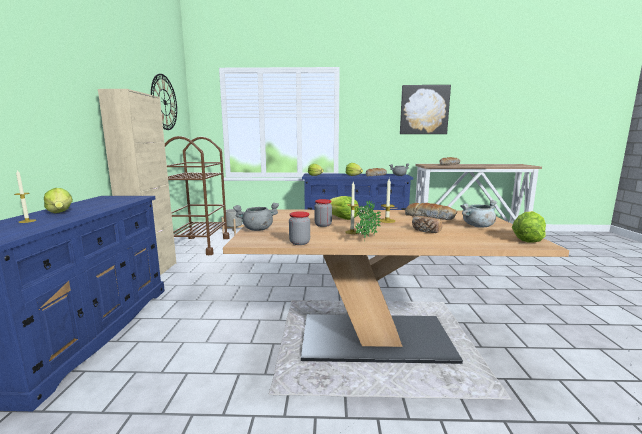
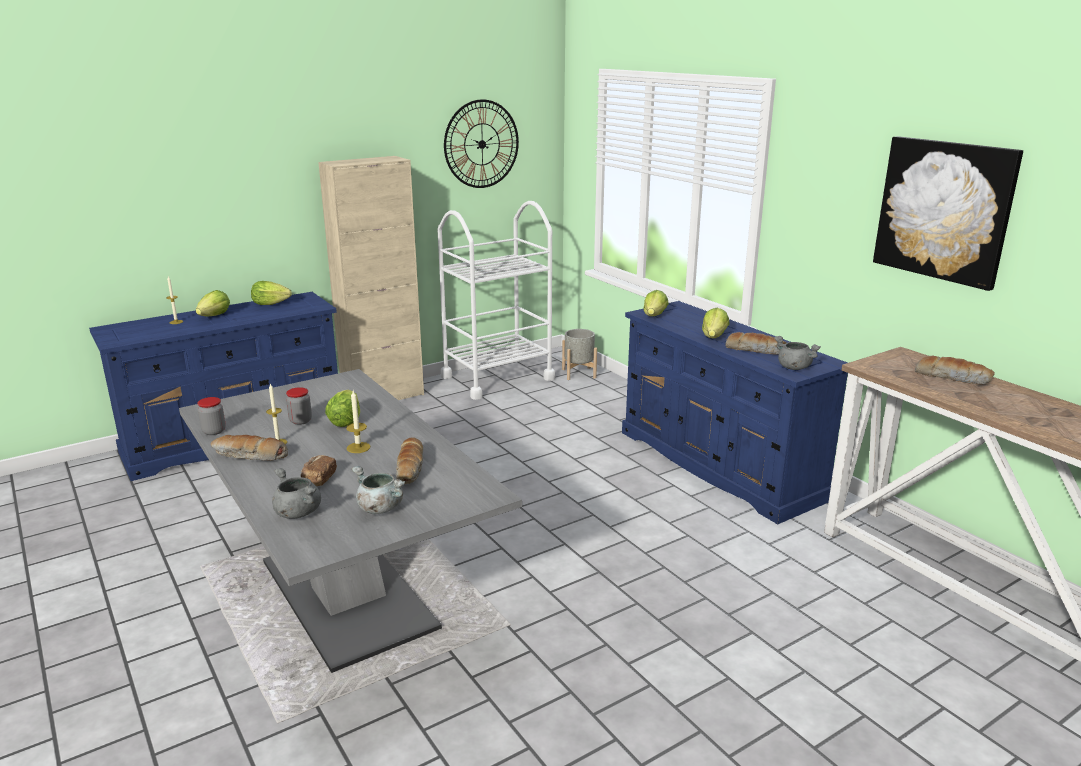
camera: 55 degrees right, 10 degrees up
brown cart [165,136,230,255] -> white cart [437,201,555,400]
brown dining table [223,209,569,364] -> grey dining table [179,369,522,673]
grey cooking pot [233,203,279,231] -> grey cooking pot moved to [272,468,321,519]
potted plant [355,200,381,241] -> bread [211,435,288,461]
lettuce [512,211,546,243] -> lettuce moved to [251,281,292,305]

